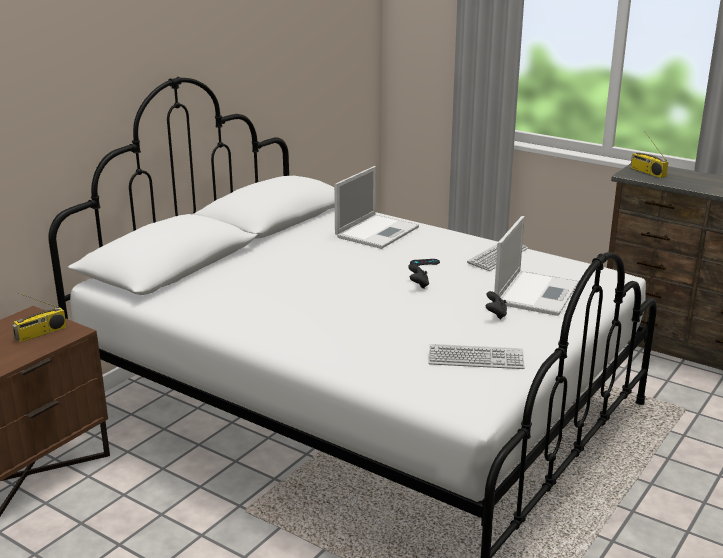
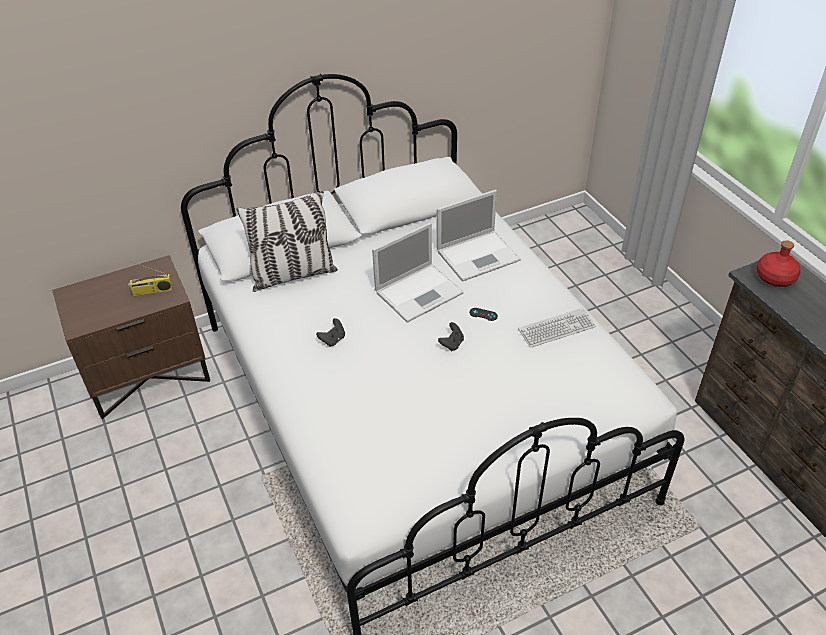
camera: 30 degrees right, 20 degrees up
keyboard [428,344,524,369] -> none
black game controller [486,291,507,319] -> black game controller moved to [316,318,345,347]
laptop [494,216,579,316] -> laptop moved to [372,223,464,323]
radio [631,132,669,178] -> red bottle [756,240,801,287]
none -> pillow [236,191,338,292]

